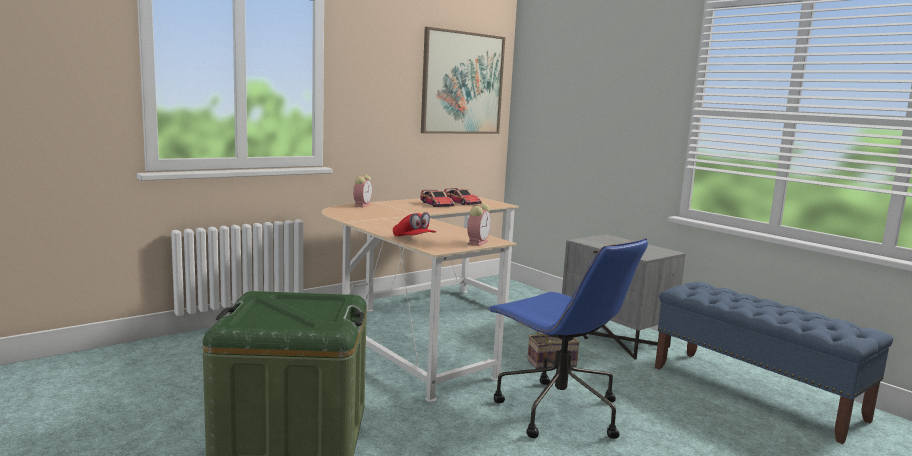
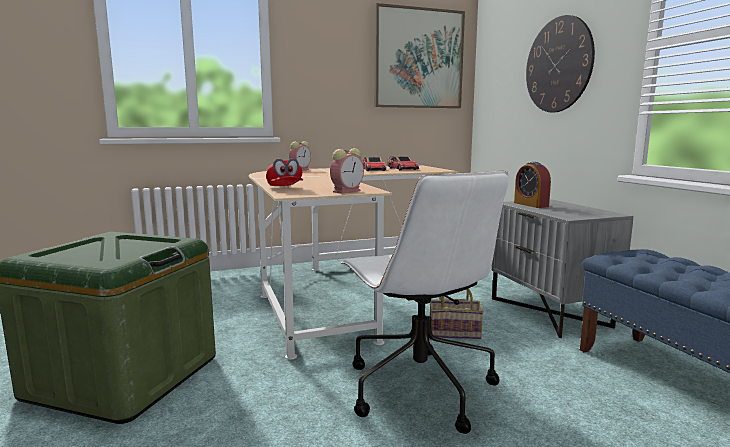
camera: 20 degrees right, 0 degrees up
blue office chair [487,238,648,439] -> white office chair [341,171,509,434]
none -> alarm clock [514,162,551,208]
none -> wall clock [526,15,595,112]

